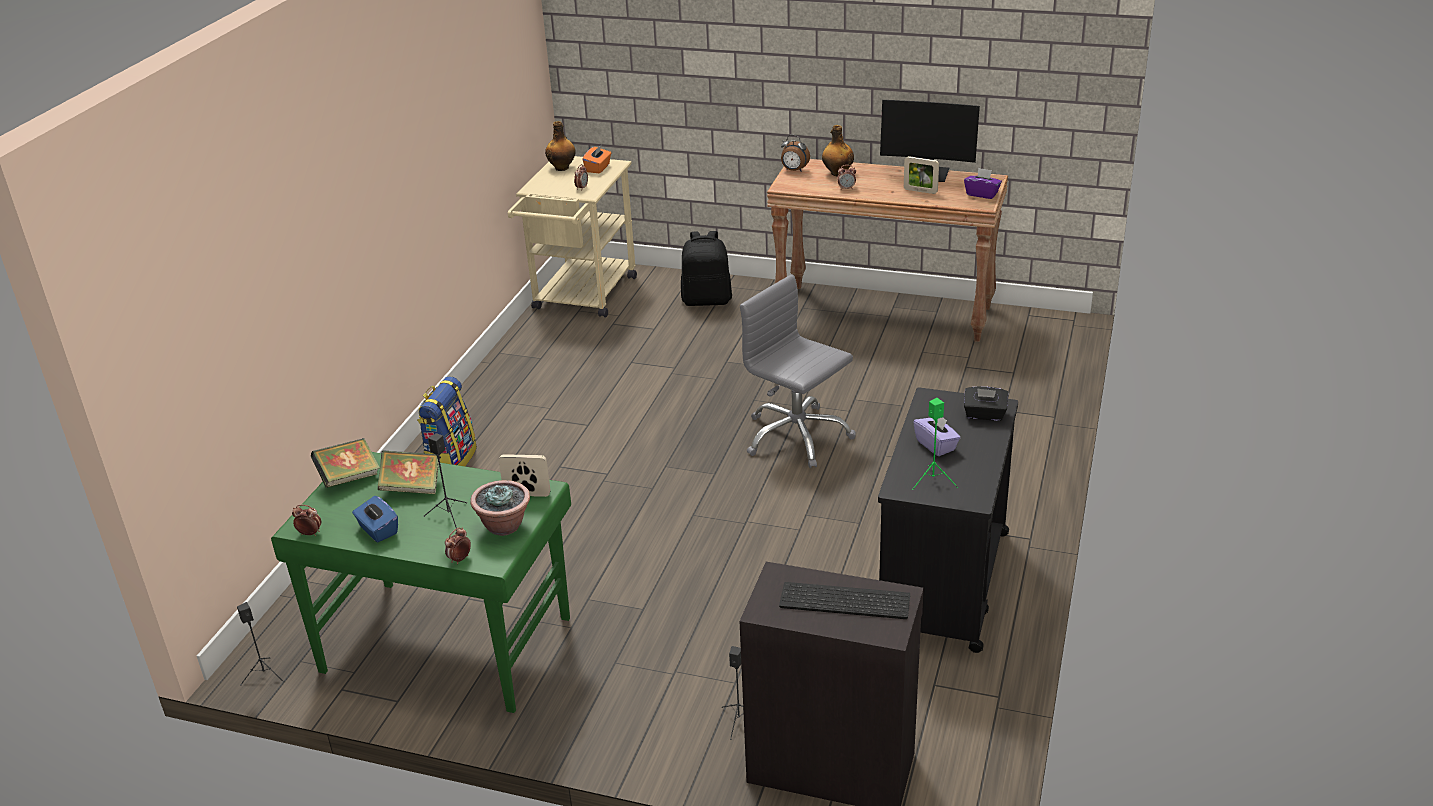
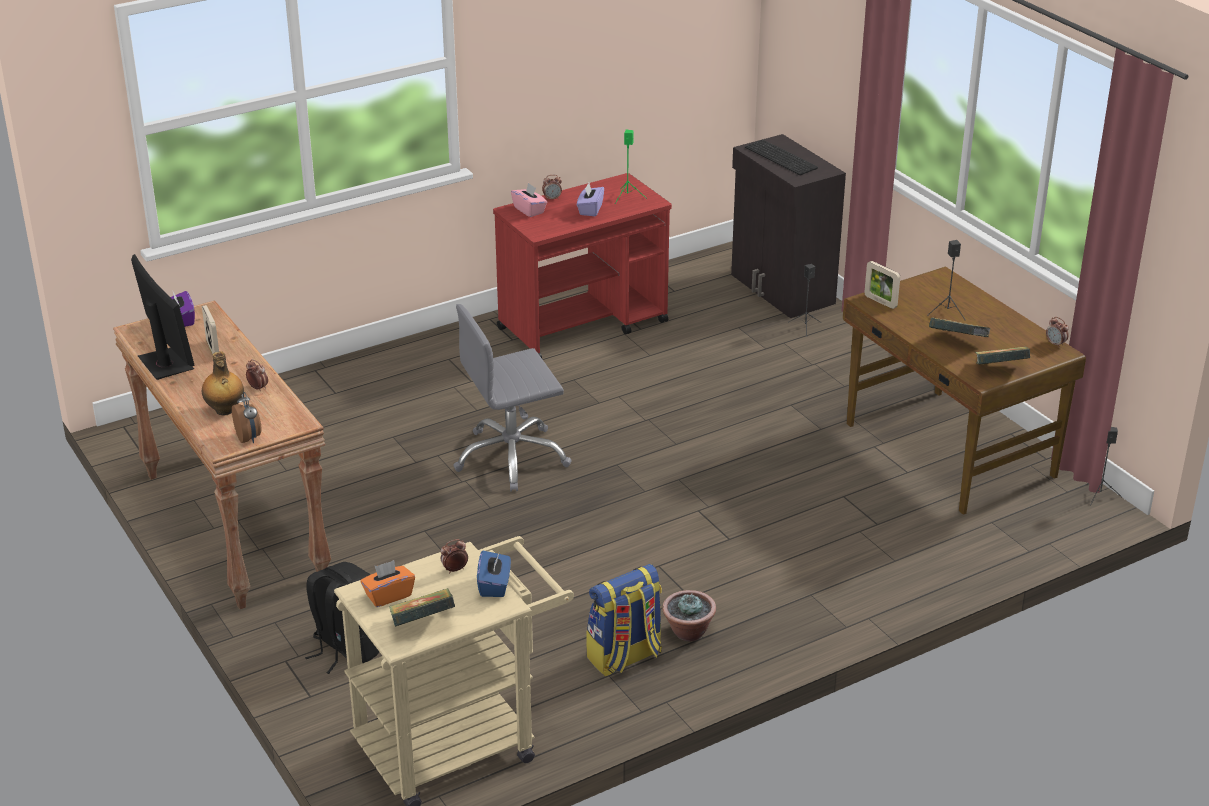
camera: 140 degrees left, 0 degrees up
green desk [271,452,571,713] -> brown desk [843,267,1086,515]
blue tissue box [352,496,398,542] -> blue tissue box moved to [477,551,511,597]
backpack [417,376,477,466] -> backpack moved to [586,564,662,676]
alarm clock [445,527,471,564] -> alarm clock moved to [542,175,562,200]
potted plant [470,480,530,536] -> potted plant moved to [662,590,716,641]
bottle [545,121,575,171] -> book [389,588,455,627]
grey office chair [740,274,856,468] -> grey office chair turned 75 degrees clockwise [453,304,572,491]
black cart [878,388,1018,653] -> red cart [493,173,672,358]
black tissue box [964,386,1008,421] -> pink tissue box [511,183,547,217]

